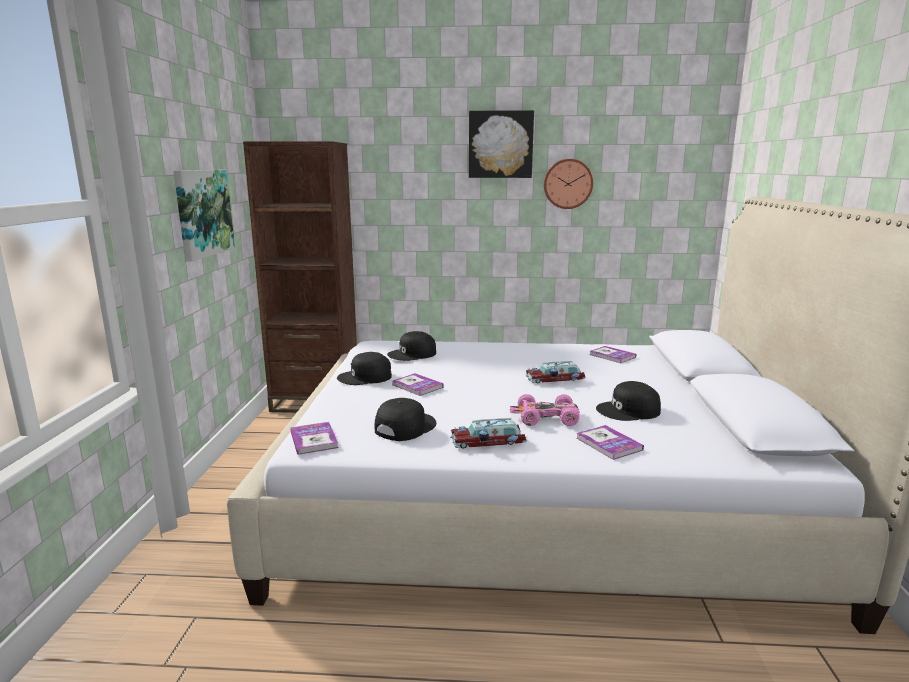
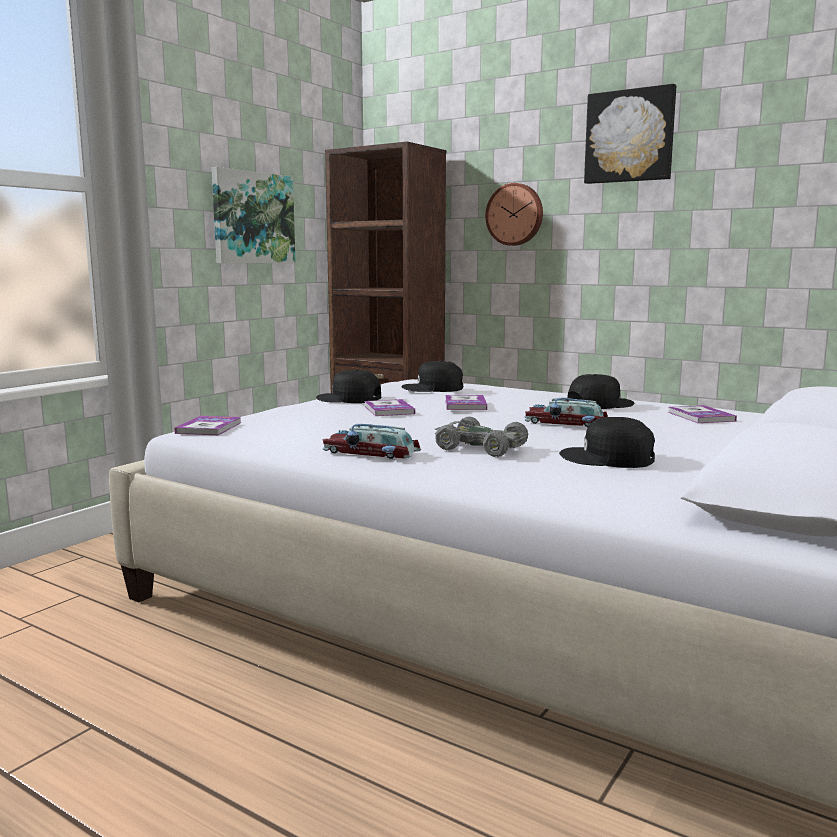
camera: 30 degrees right, 5 degrees down
black cap [374,398,436,441] -> black cap moved to [567,374,634,409]
pink toy car [510,394,580,426] -> grey toy car [435,417,528,457]
wall clock [544,159,593,209] -> wall clock moved to [485,183,543,246]
book [576,425,644,460] -> book moved to [445,395,487,410]

